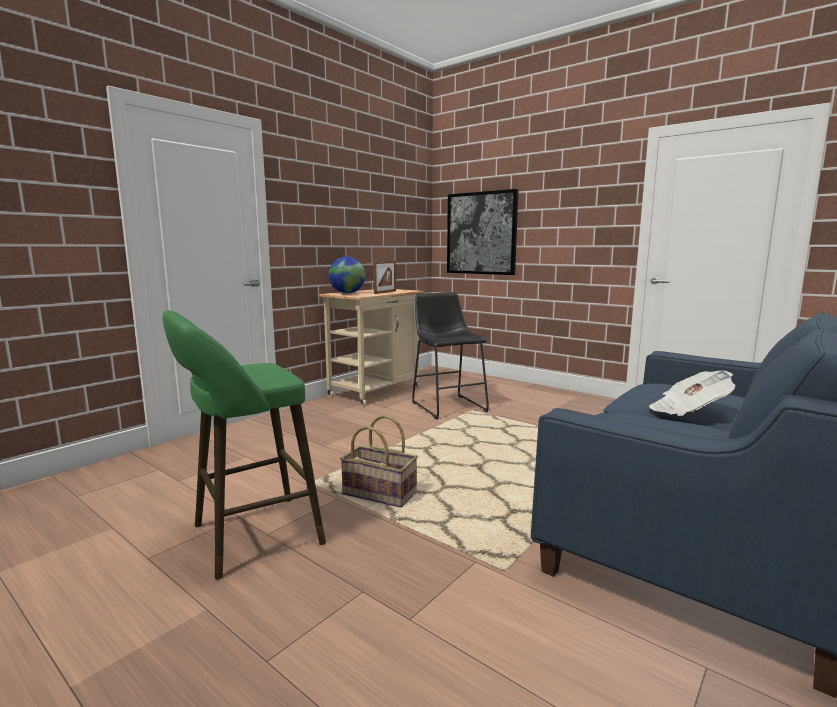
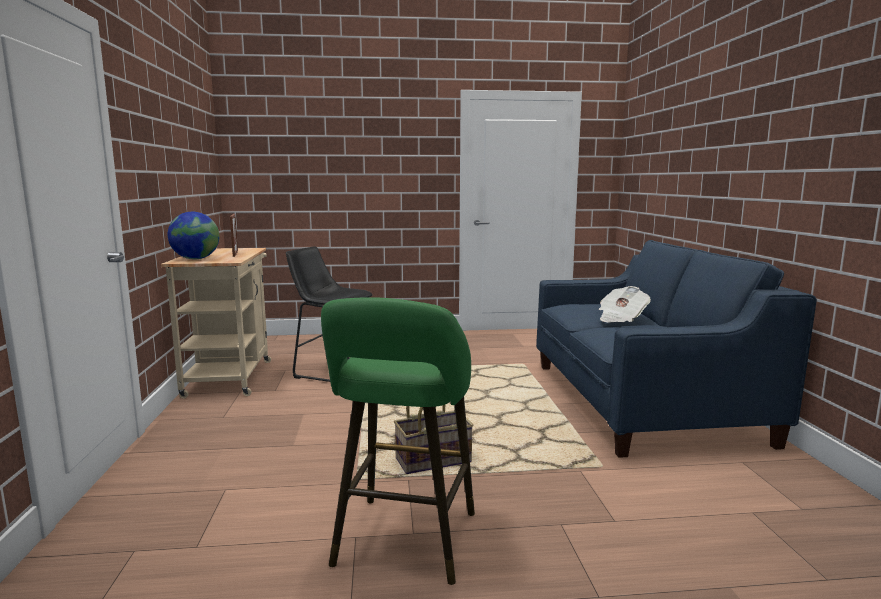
camera: 45 degrees left, 0 degrees up
picture [447,189,519,275] -> none

